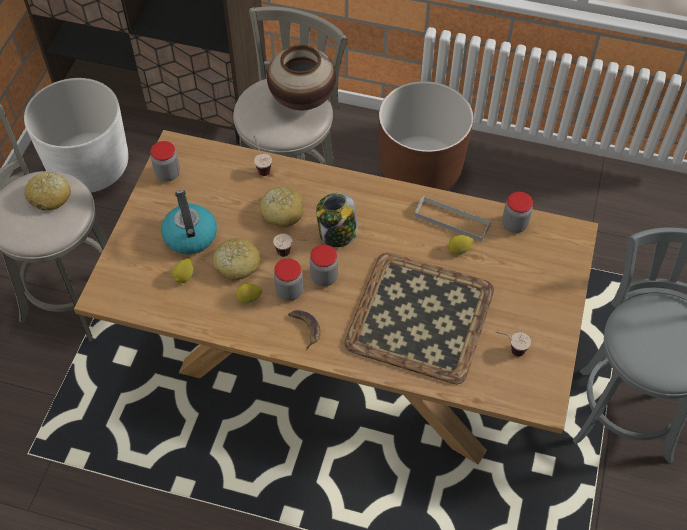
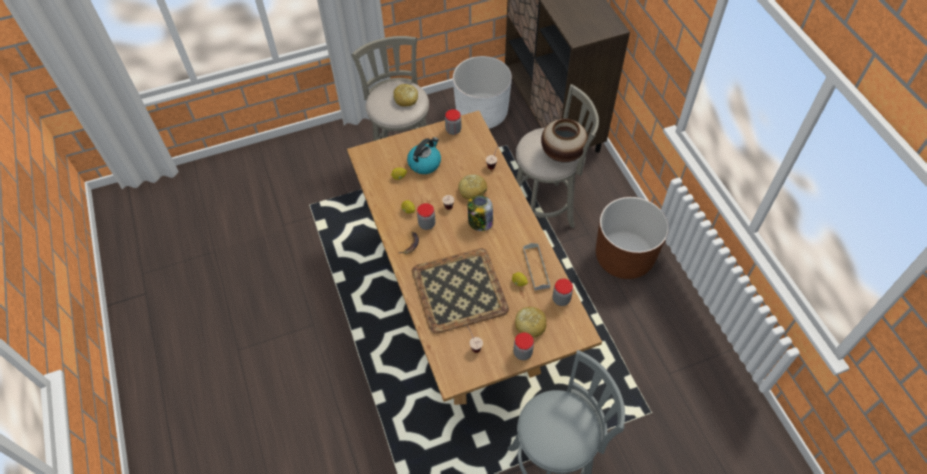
camera: 55 degrees right, 0 degrees up
bread [213,238,261,281] -> bread moved to [515,307,546,337]
jar [310,245,338,287] -> jar moved to [513,332,534,360]

